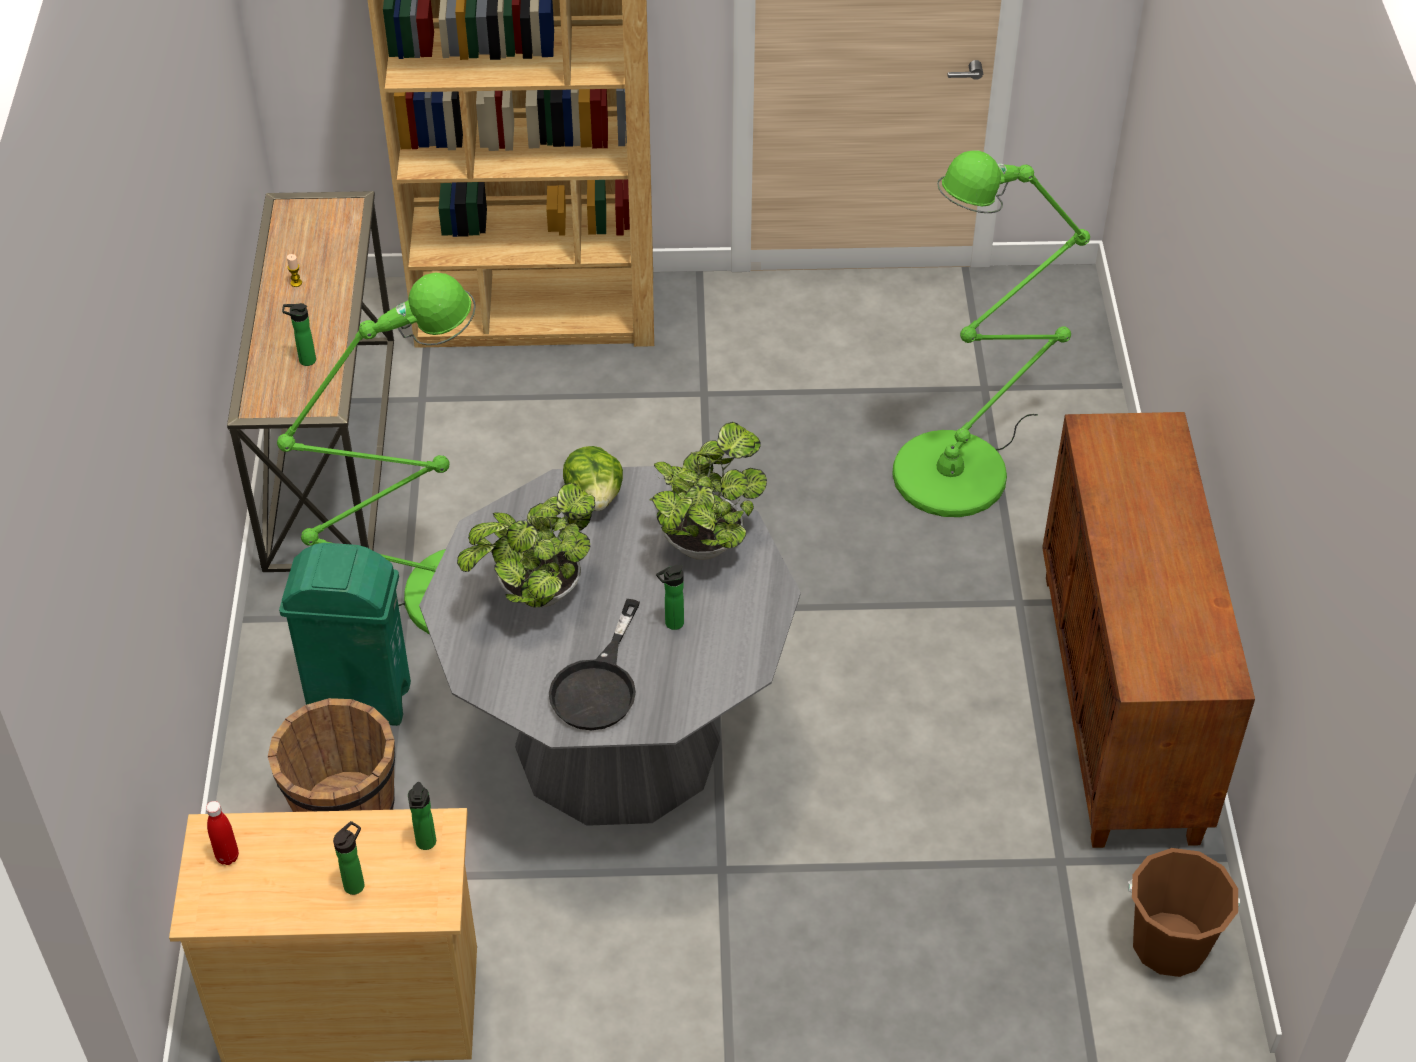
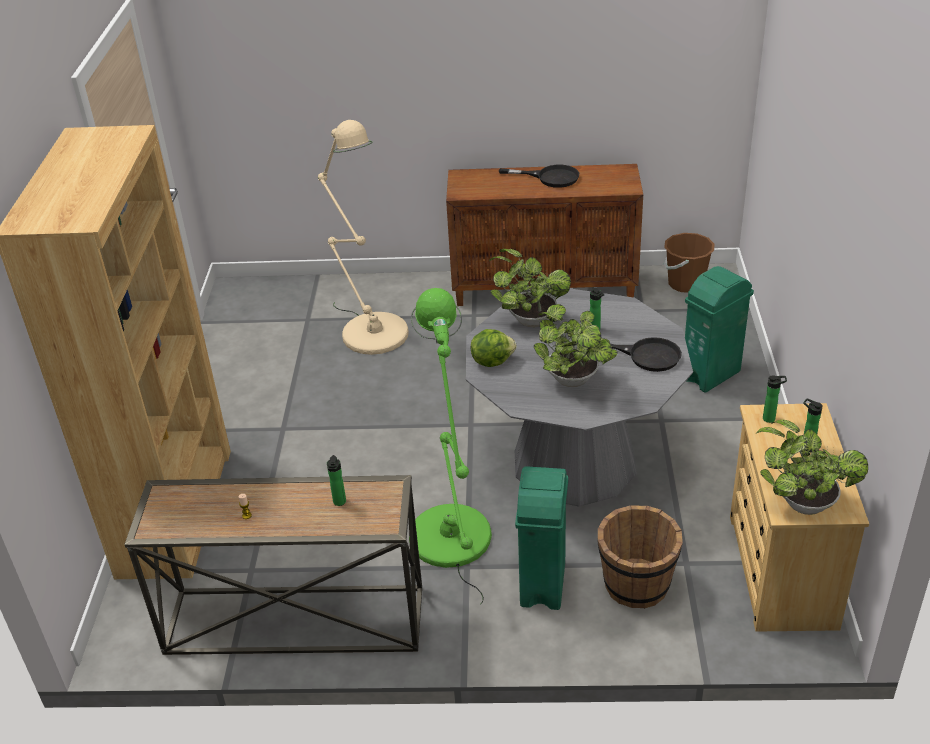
camera: 85 degrees left, 10 degrees down
red bottle [206,801,239,865] -> potted plant [756,420,868,515]
green floor lamp [892,151,1090,517] -> beige floor lamp [318,120,409,355]
none -> black frying pan [499,165,579,188]
none -> green trash can [685,266,754,392]

